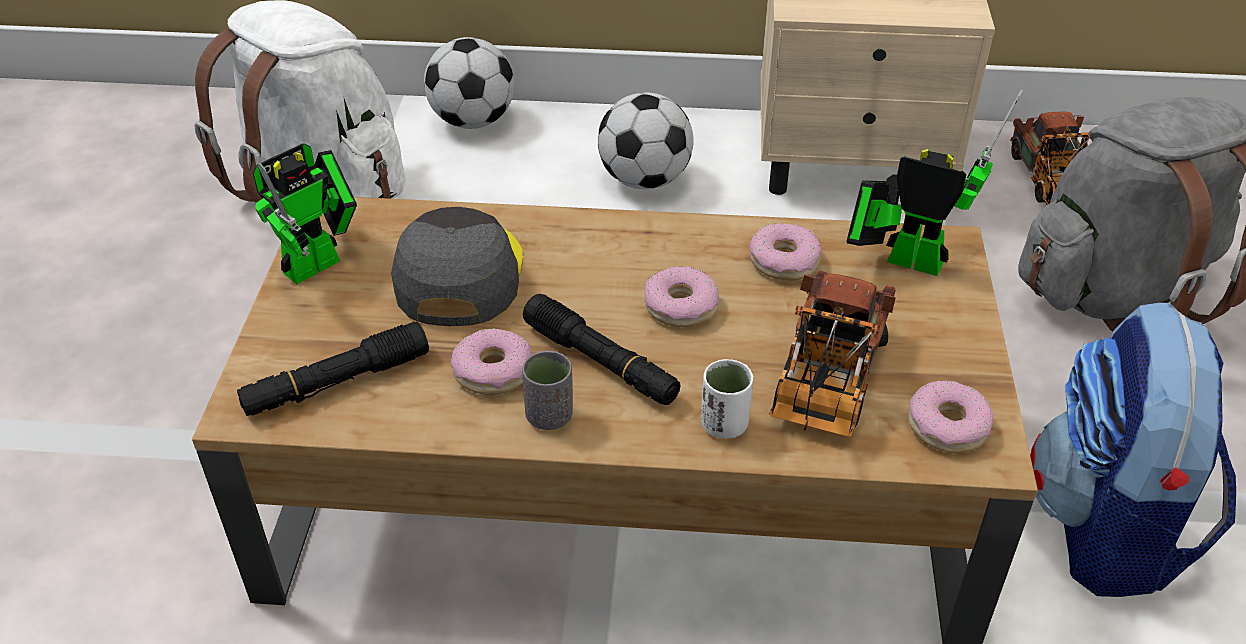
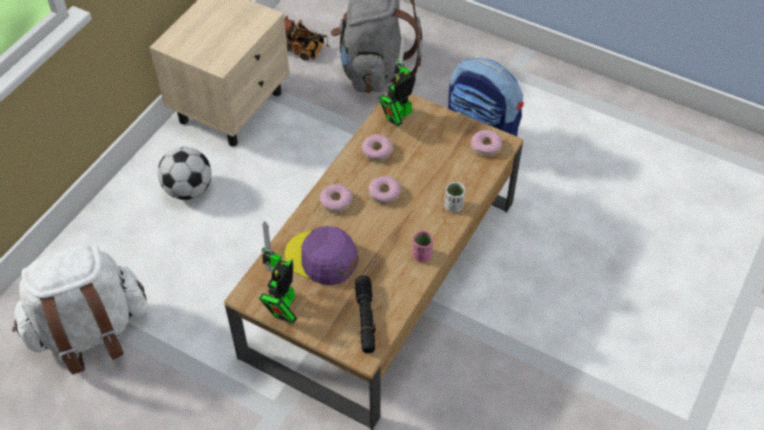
camera: 65 degrees left, 10 degrees up
toy robot [253,143,357,284] -> toy robot turned 135 degrees counterclockwise [259,222,297,324]
grey cap [391,207,523,326] -> purple cap [285,226,358,285]
football [424,37,514,129] -> none
donut [451,328,532,395] -> donut moved to [320,184,352,213]
grey cup [522,351,573,430] -> pink cup [412,231,433,262]
black flashlight [523,294,681,405] -> none
toy truck [769,271,896,437] -> none

